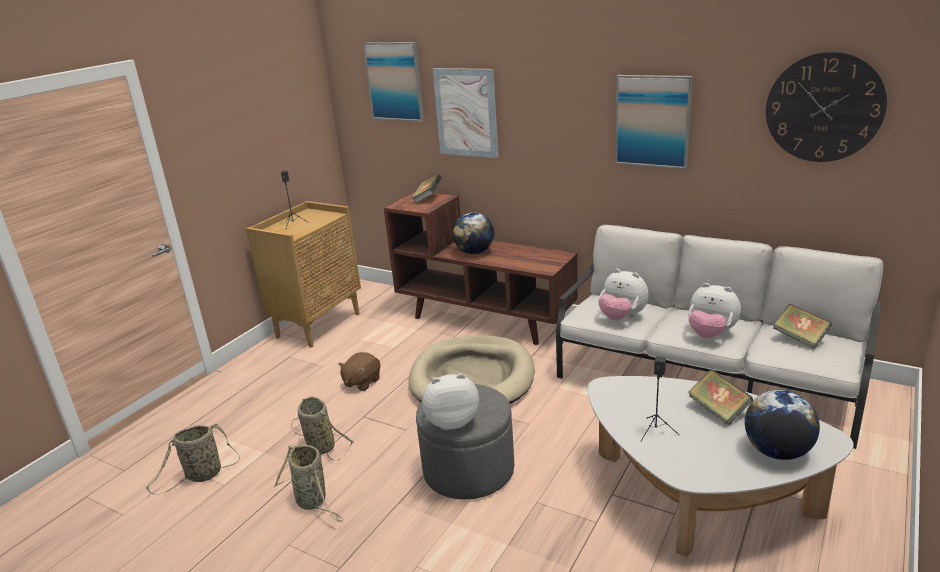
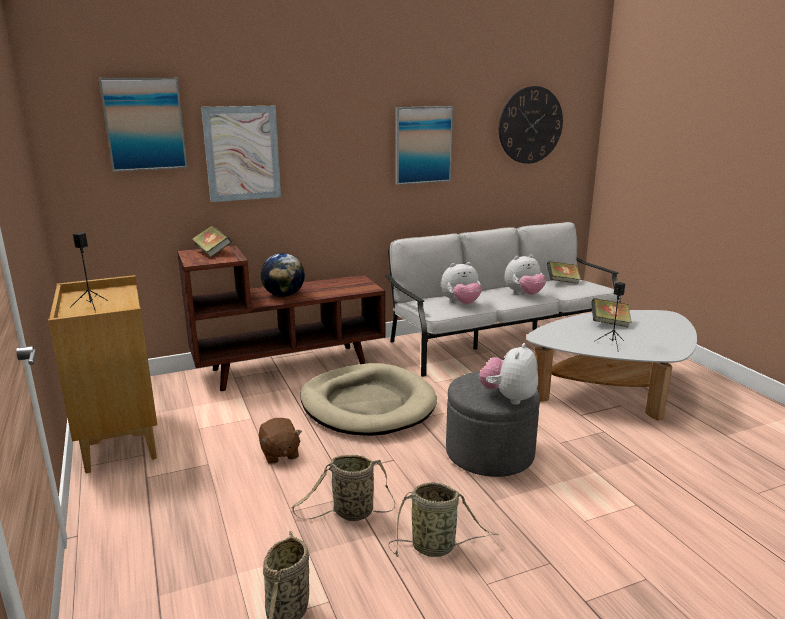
camera: 55 degrees left, 5 degrees down
globe [745,390,820,460] -> none

